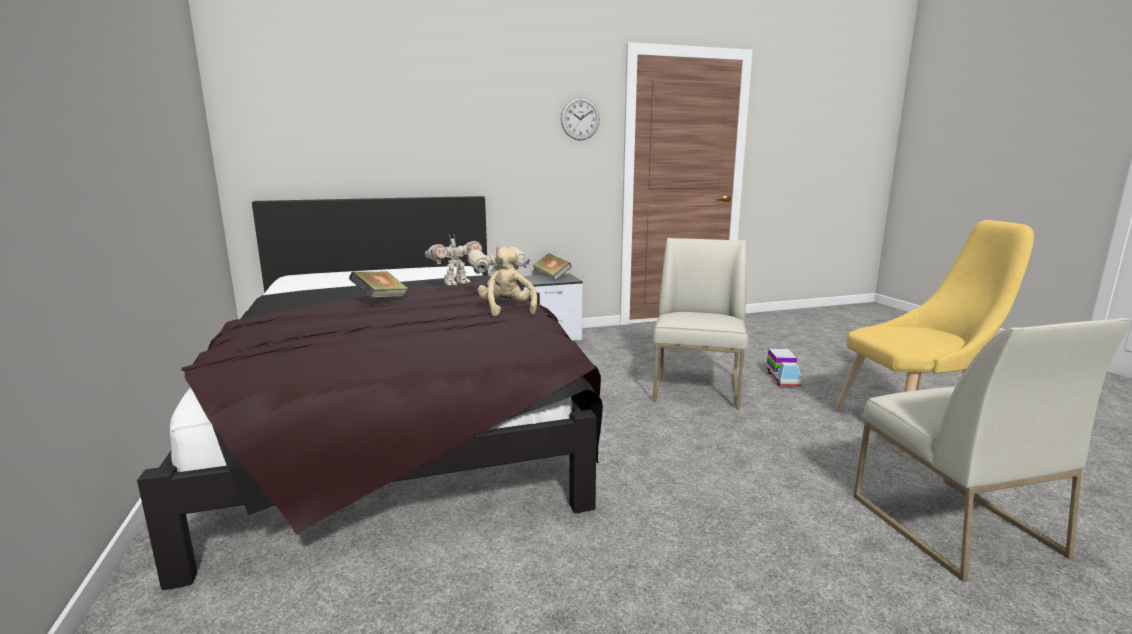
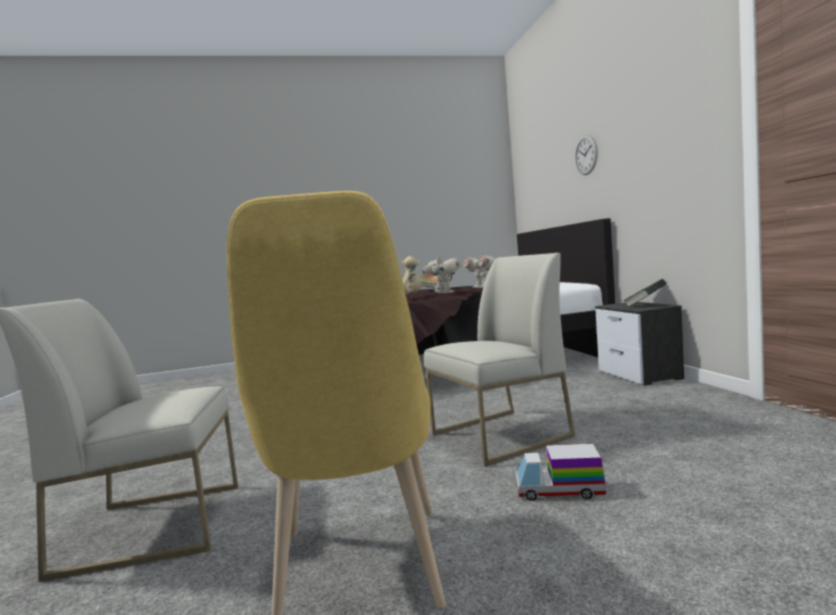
camera: 95 degrees right, 10 degrees down
wall clock [561,97,600,141] -> wall clock moved to [575,135,598,175]
white chair [653,238,748,409] -> white chair turned 45 degrees counterclockwise [424,253,575,466]

